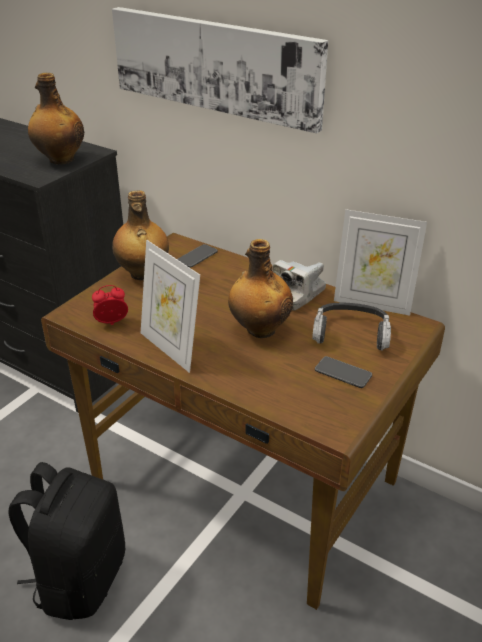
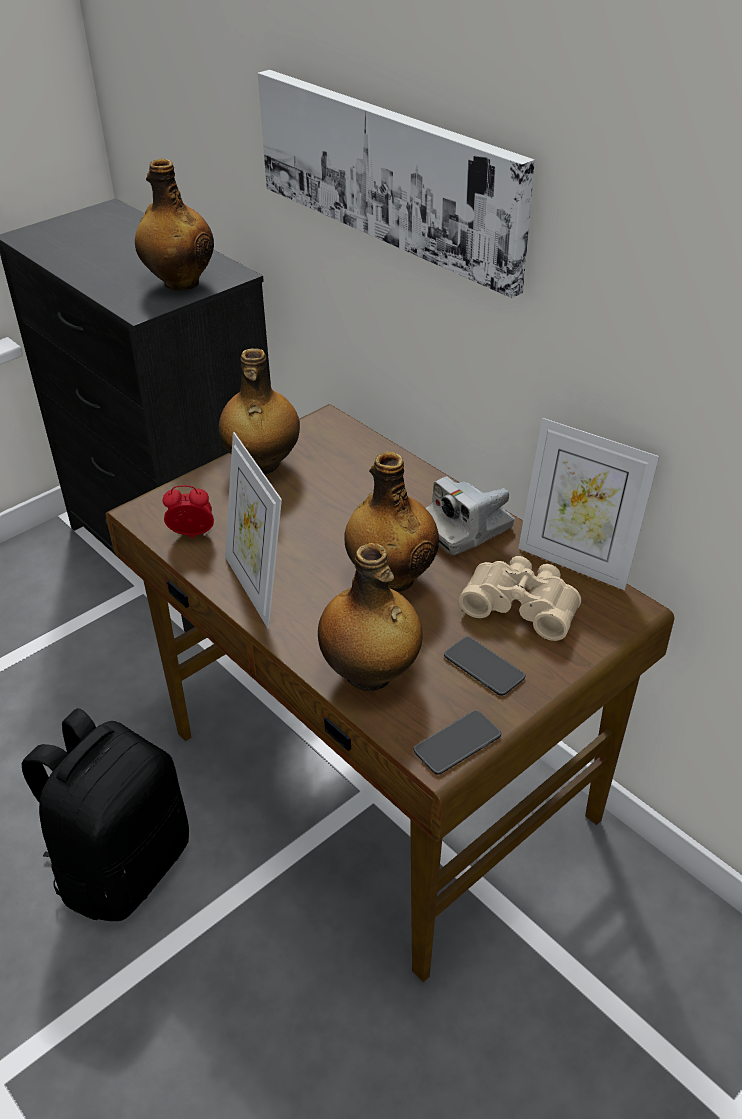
camera: 15 degrees right, 5 degrees up
phone [177,244,218,268] -> phone moved to [414,710,501,775]
headphones [312,303,391,350] -> beige binoculars [459,556,581,641]
none -> bottle [318,543,422,691]

